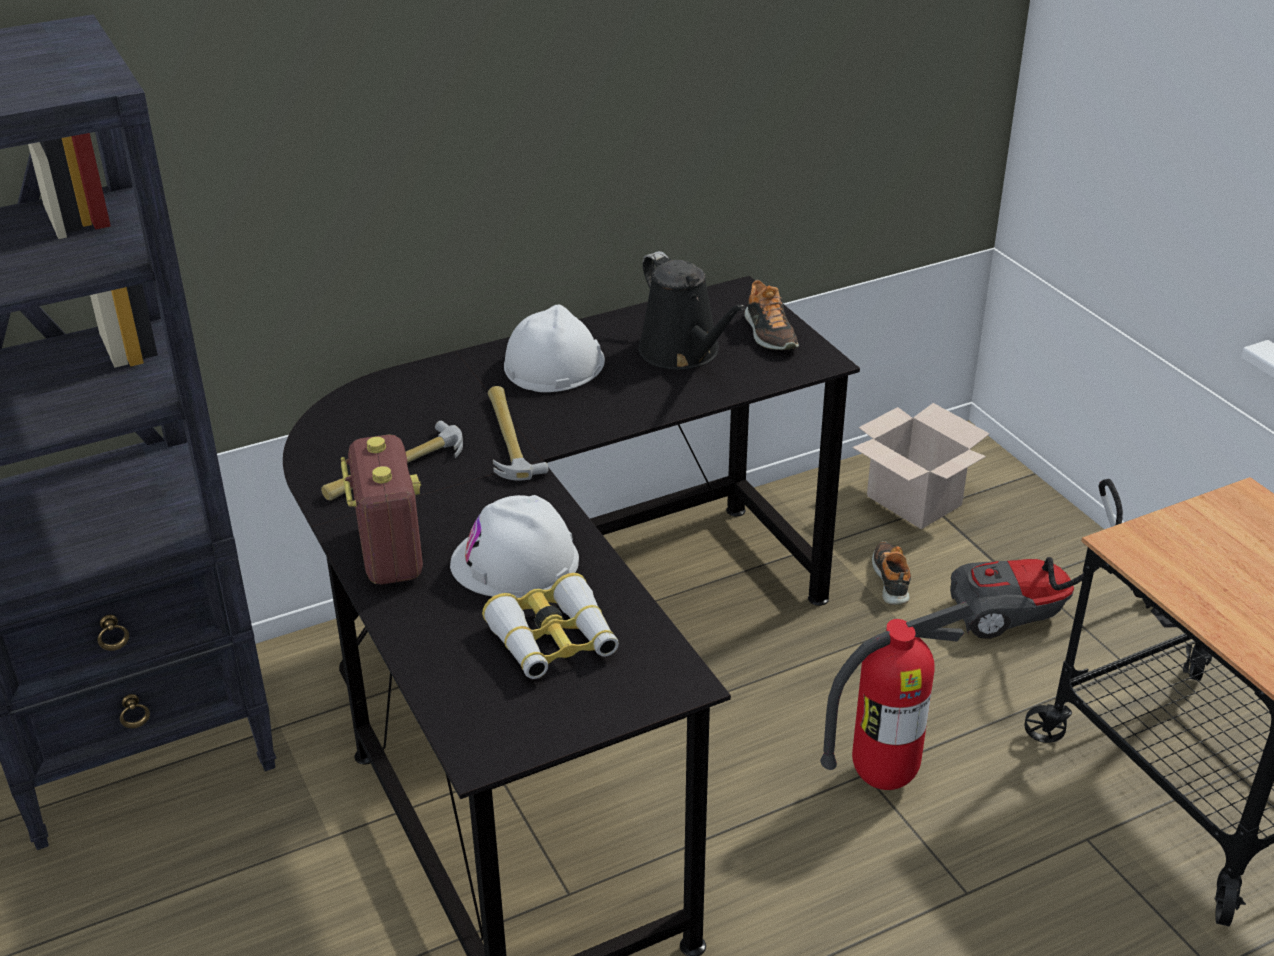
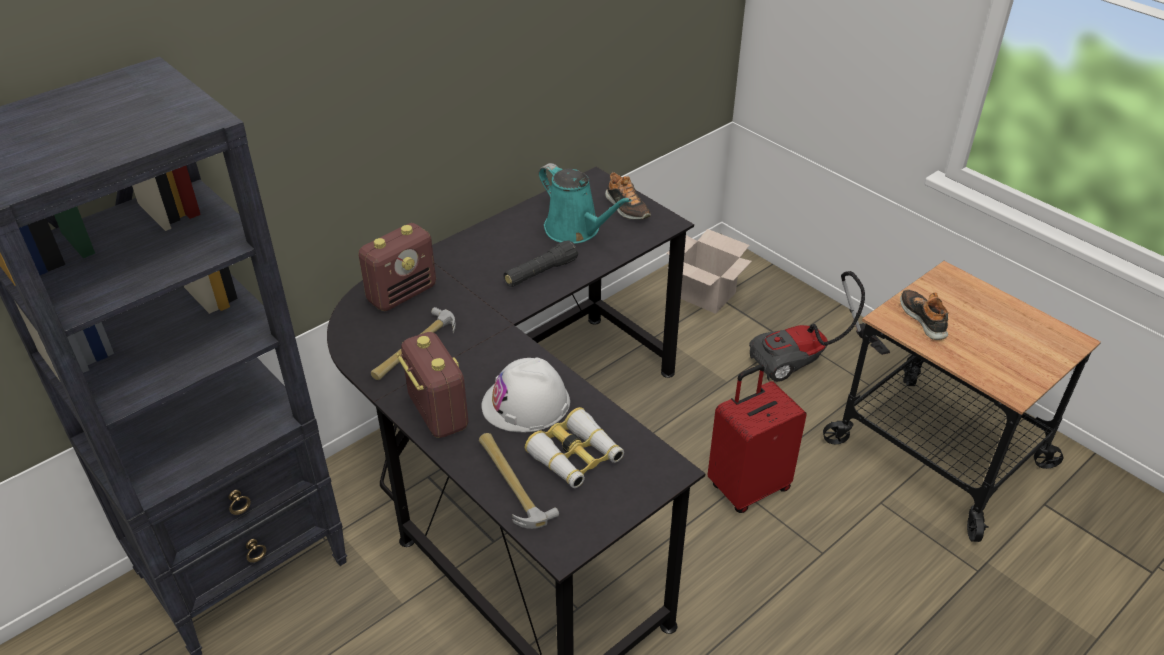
camera: 15 degrees left, 5 degrees up
hammer [488,386,548,481] -> hammer moved to [479,433,559,529]
white hard hat [504,305,605,392] -> none
black watering can [639,251,746,370] -> turquoise watering can [539,163,632,244]
fire extinguisher [820,602,974,790] -> red suitcase [707,364,807,513]
shoe [872,541,911,605] -> shoe moved to [900,289,949,340]
none -> radio [358,223,436,311]
none -> black flashlight [503,240,578,287]

